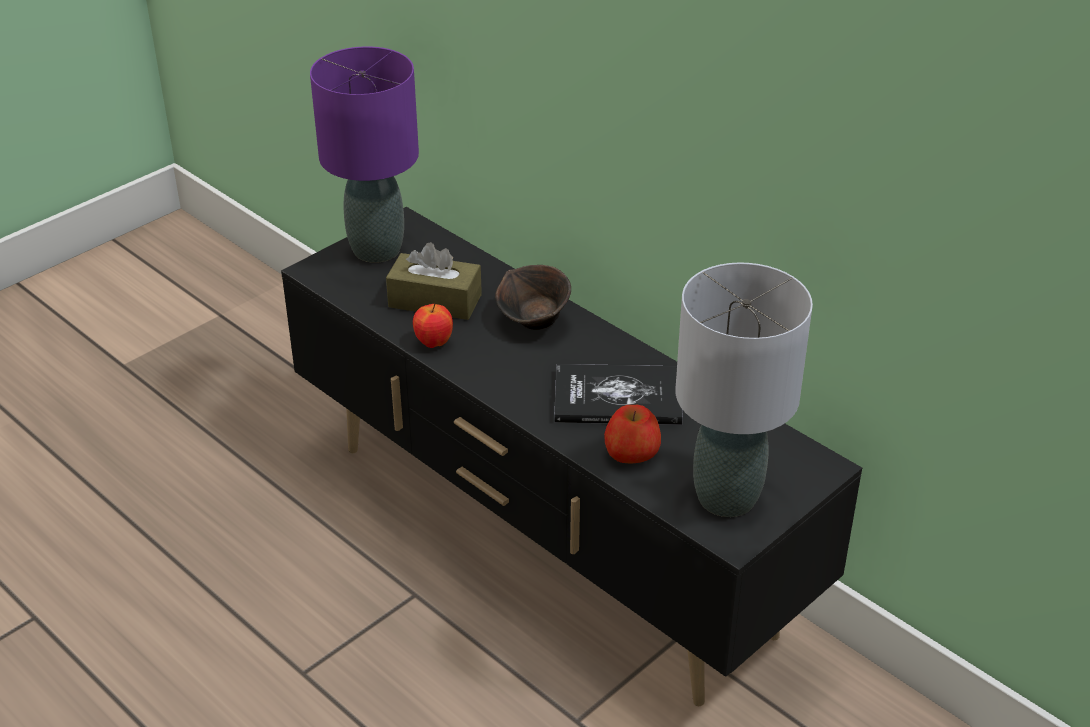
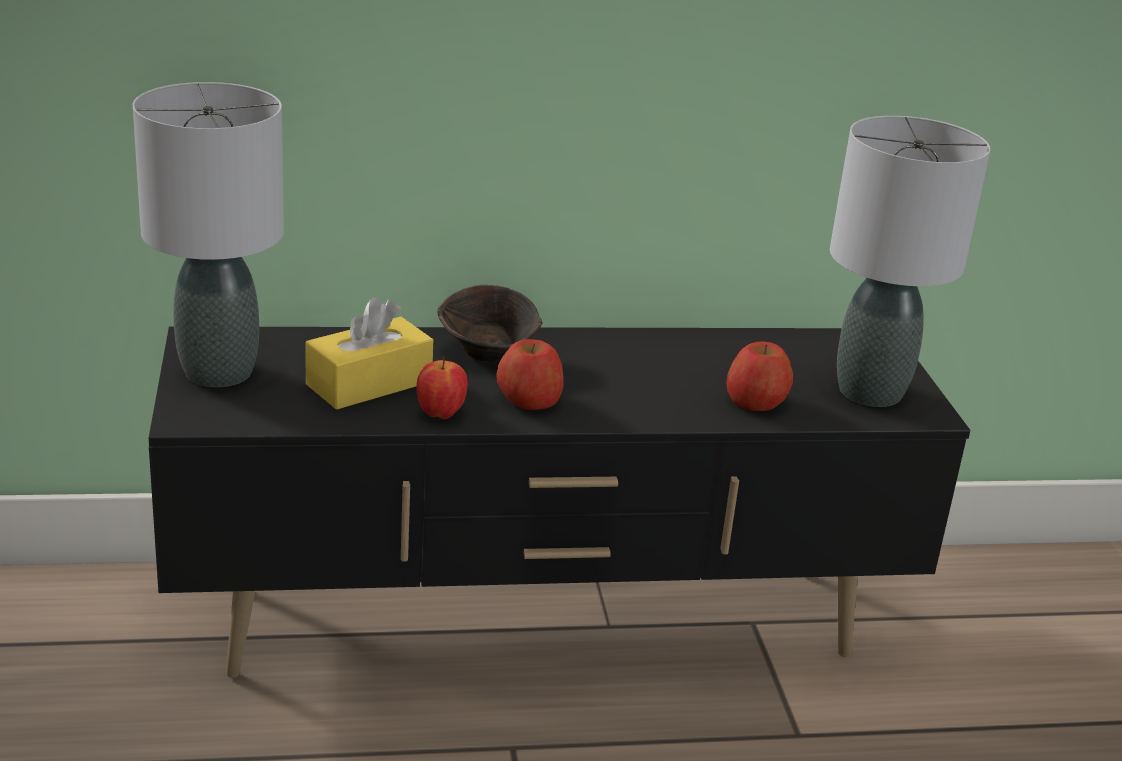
camera: 55 degrees left, 10 degrees down
purple table lamp [310,46,419,263] -> grey table lamp [133,82,284,387]
brown tissue box [386,242,482,320] -> yellow tissue box [305,298,434,410]
book [554,364,683,425] -> none
none -> apple [496,339,564,410]

